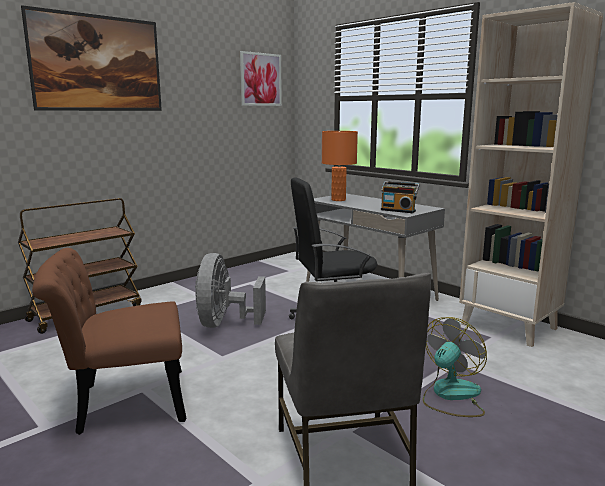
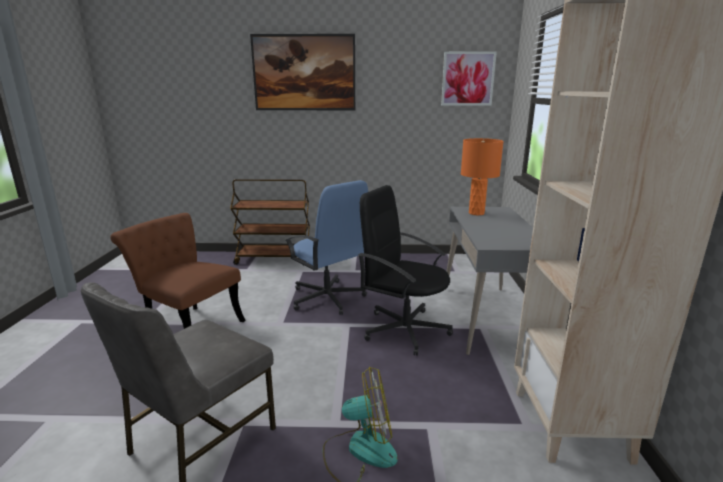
camera: 45 degrees right, 5 degrees up
grey fan [195,253,266,328] -> blue office chair [285,180,368,315]
radio [381,181,420,213] -> none

